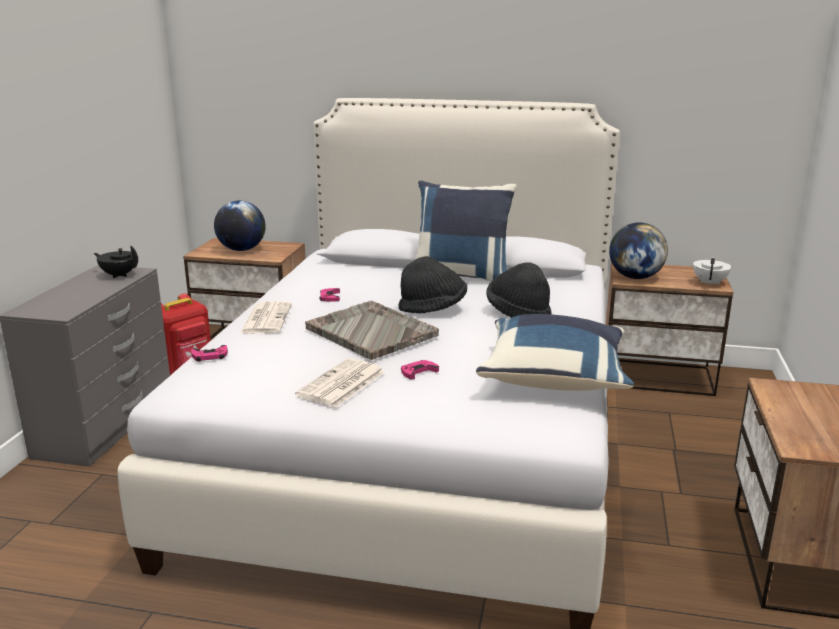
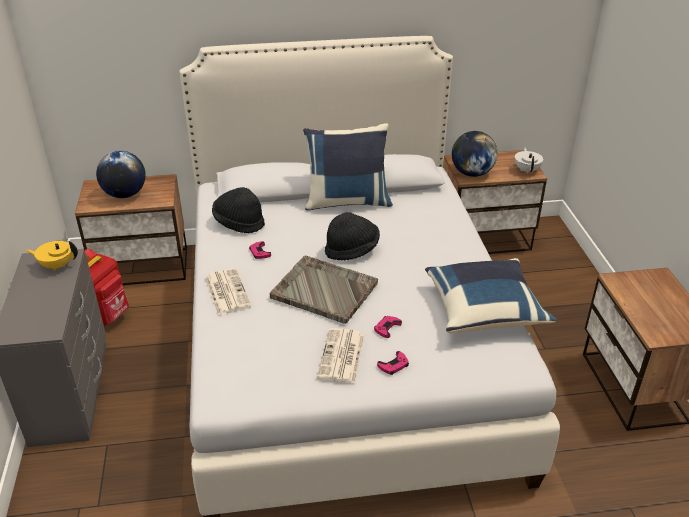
camera: 20 degrees left, 15 degrees up
black teapot [94,245,138,278] -> yellow teapot [26,241,78,271]
pink game controller [191,345,228,362] -> pink game controller moved to [377,351,409,375]
black hat [486,262,552,318] -> black hat moved to [212,187,265,233]

